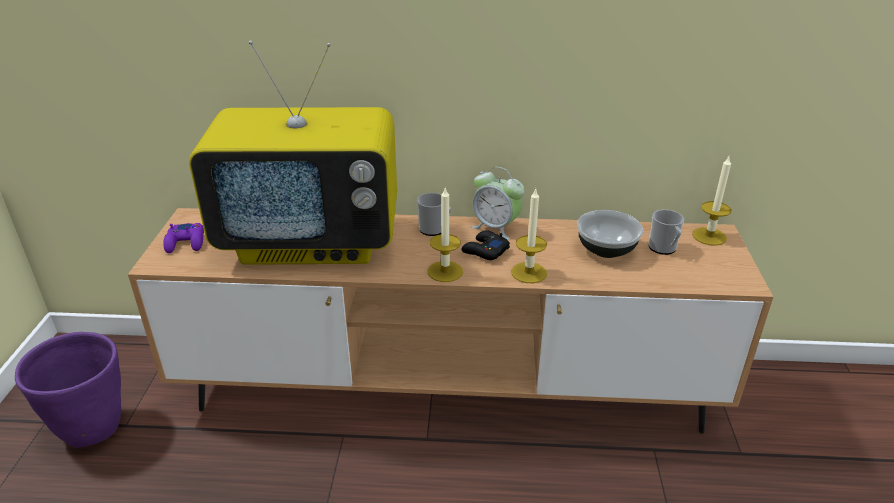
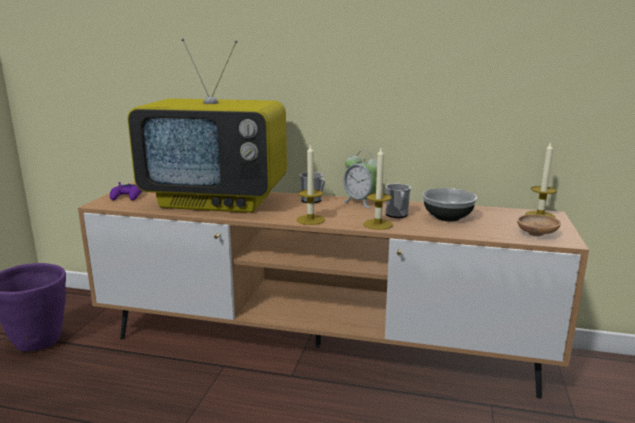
camera: 10 degrees right, 15 degrees down
black game controller [461,230,510,260] -> none
mug [648,209,684,255] -> mug moved to [385,184,411,218]
none -> brown bowl [517,214,561,236]

